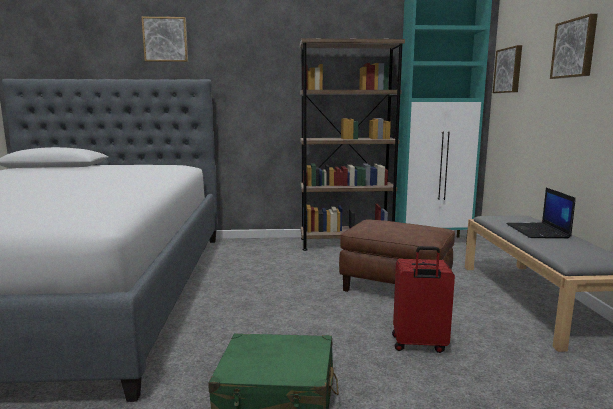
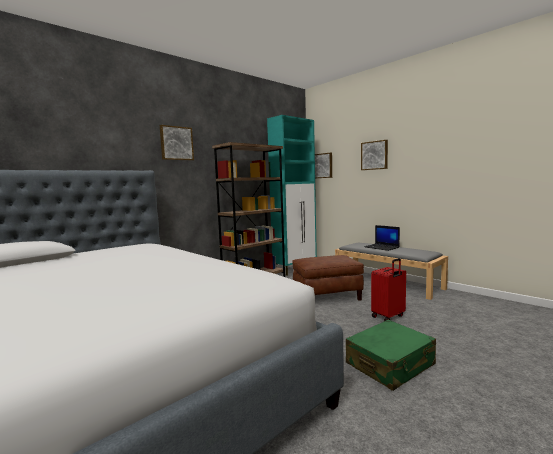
camera: 40 degrees left, 5 degrees down
picture [141,17,188,62] -> picture moved to [160,125,194,160]

